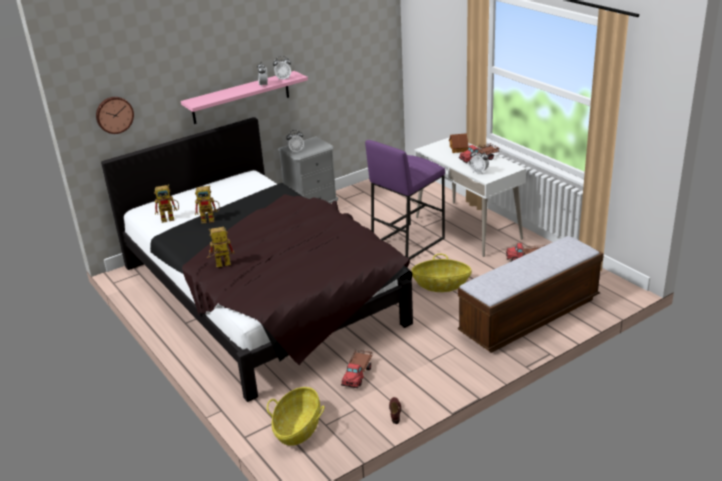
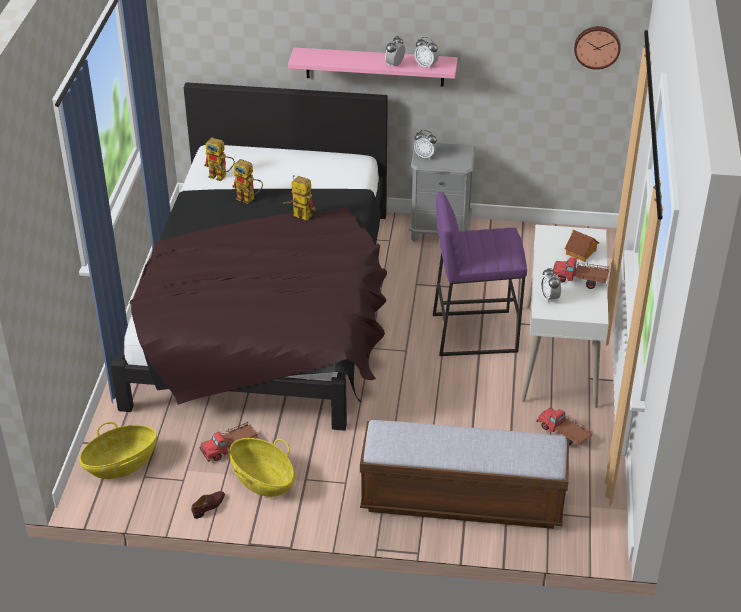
camera: 40 degrees right, 10 degrees up
wall clock [96,97,134,134] -> wall clock moved to [574,26,621,70]
toy robot [207,227,235,267] -> toy robot moved to [283,175,316,221]
basket [411,254,471,292] -> basket moved to [230,438,295,497]

